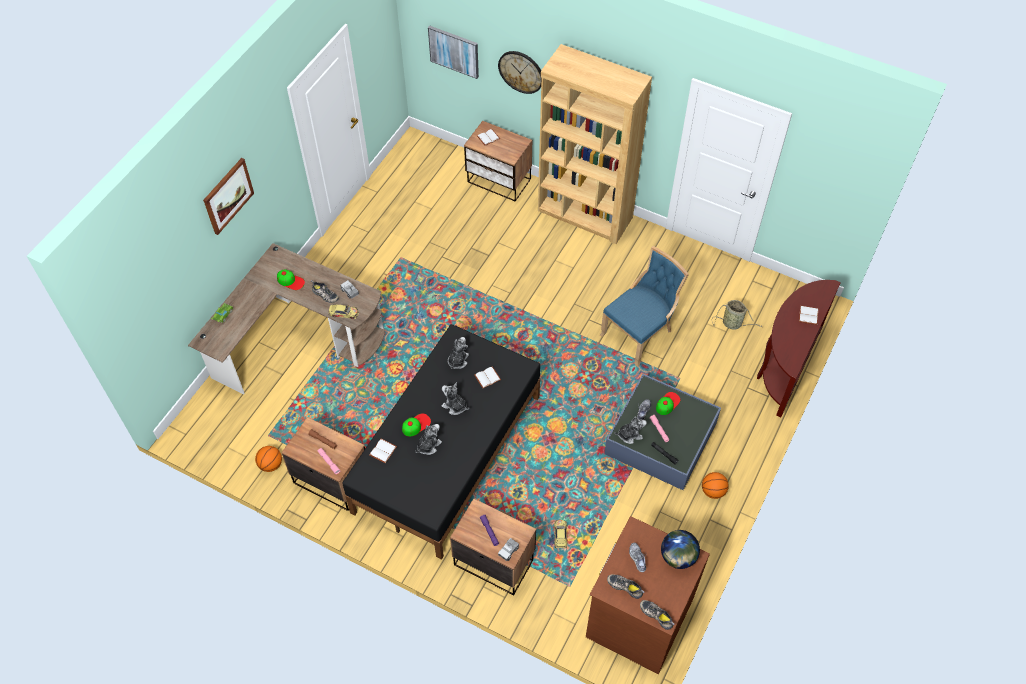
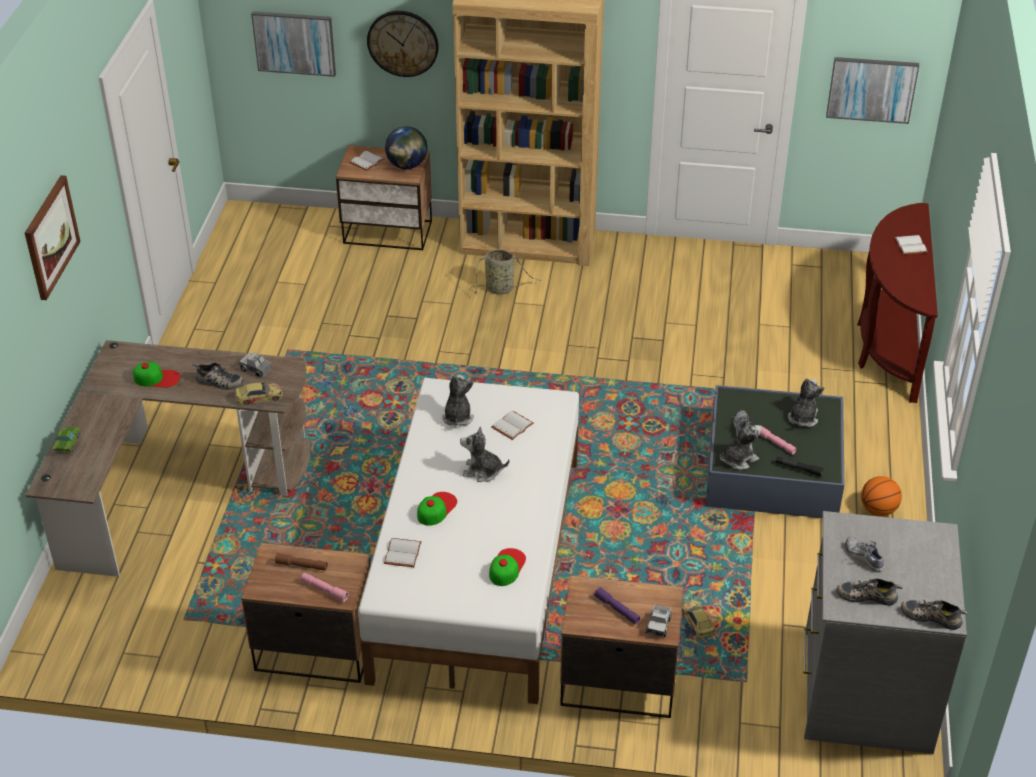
camera: 20 degrees left, 15 degrees down
basketball [255,446,282,472] -> none
black bed [343,324,540,560] -> white bed [358,378,579,704]
plush toy [415,424,442,455] -> plush toy moved to [788,378,825,427]
brown dresser [586,516,710,674] -> grey dresser [803,511,967,754]
blue chair [600,246,689,367] -> none
cap [656,392,680,415] -> cap moved to [489,548,526,586]
globe [661,530,700,569] -> globe moved to [385,126,428,169]
basket [712,300,762,330] -> basket moved to [471,249,542,295]
none -> picture [826,57,919,124]

